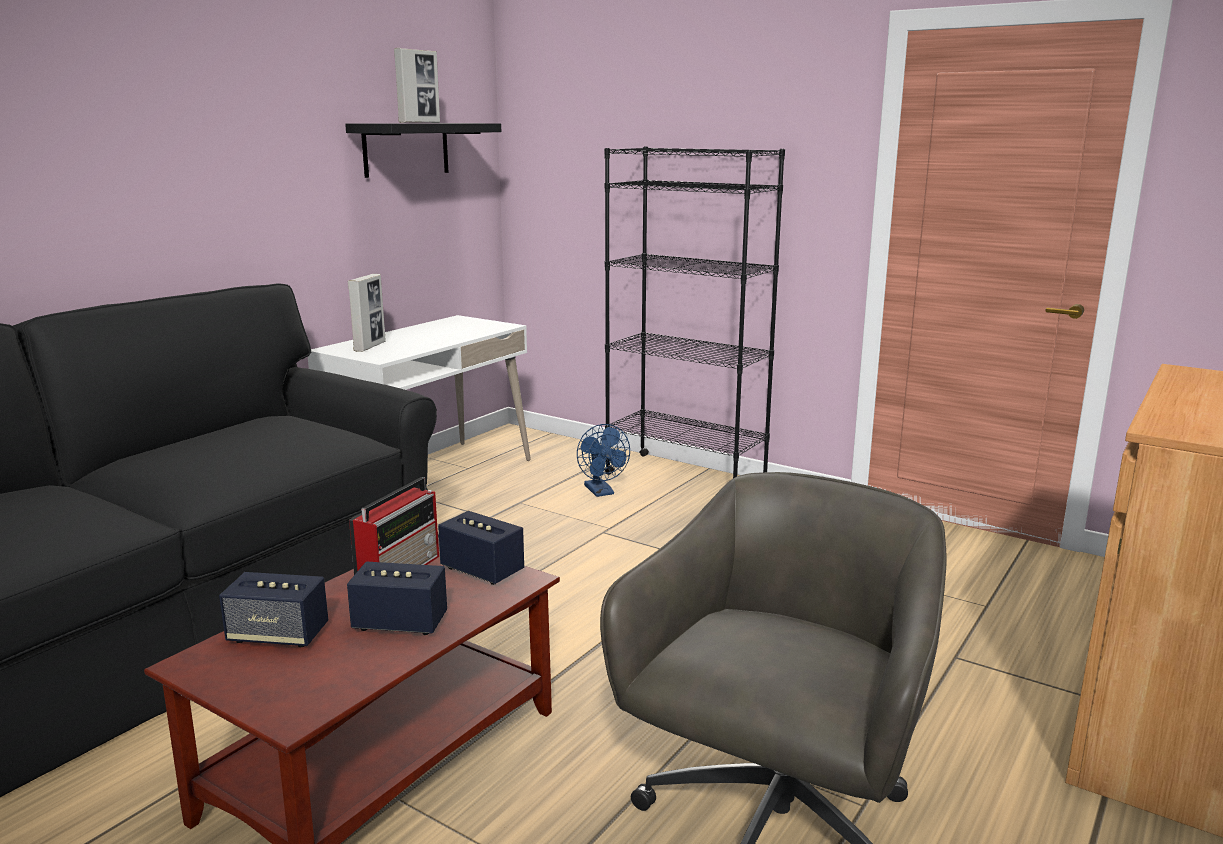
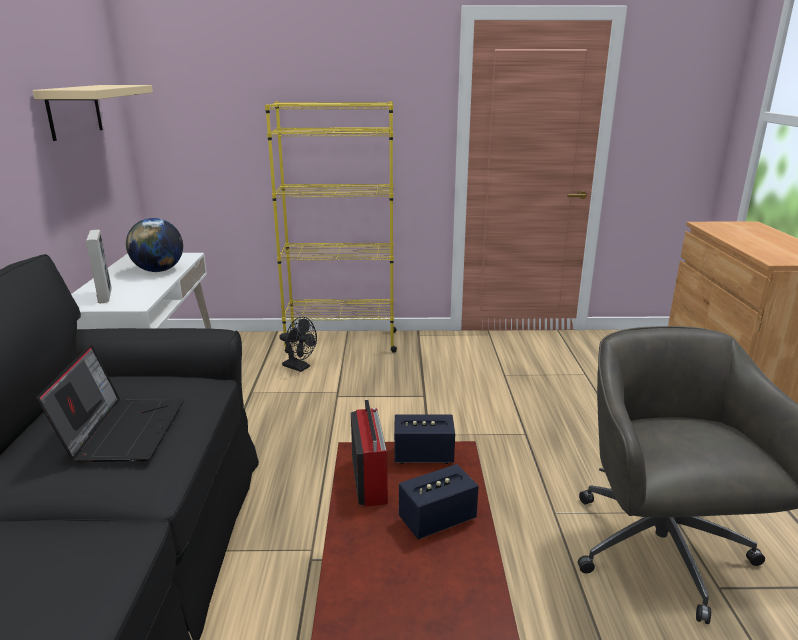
camera: 35 degrees left, 5 degrees up
speaker [219,572,328,648] -> none
black shelf [345,123,501,178] -> beige shelf [33,85,153,141]
picture frame [394,48,440,123] -> none
blue fan [577,424,630,497] -> black fan [279,317,317,372]
black bookcase [604,146,785,478] -> yellow bookcase [265,101,397,353]
none -> laptop [36,345,184,462]
none -> globe [126,218,183,272]

